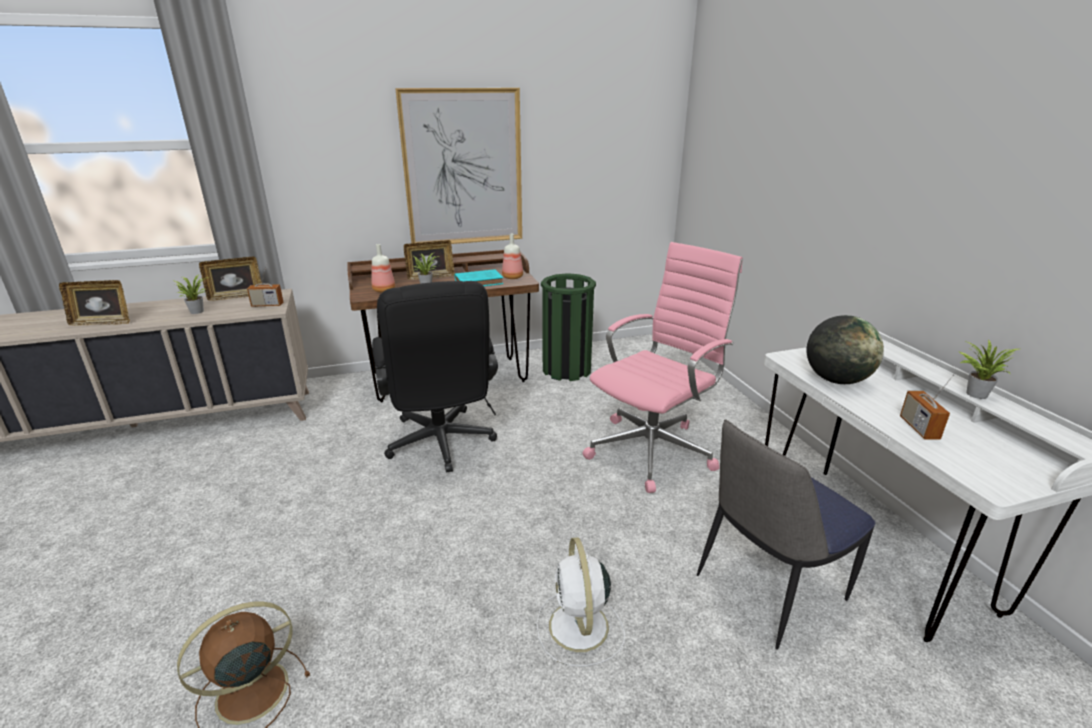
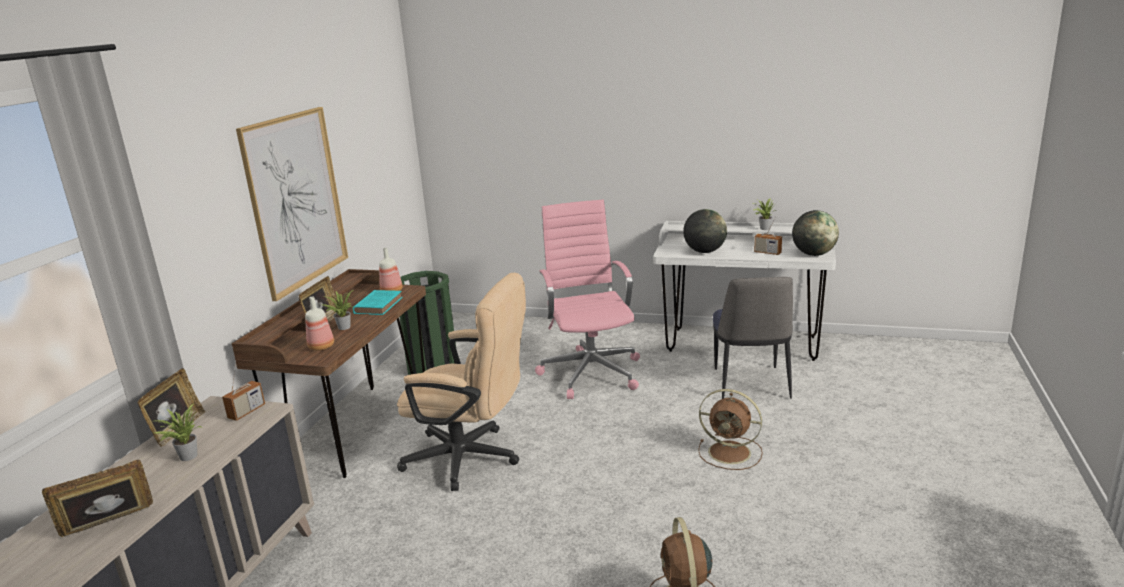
camera: 55 degrees left, 5 degrees down
picture frame [59,280,130,326] -> picture frame turned 150 degrees counterclockwise [42,460,153,537]
black office chair [372,281,498,473] -> beige office chair [397,273,526,491]
white fan [536,537,625,666] -> brown fan [698,389,763,470]
none -> globe [792,210,839,256]

